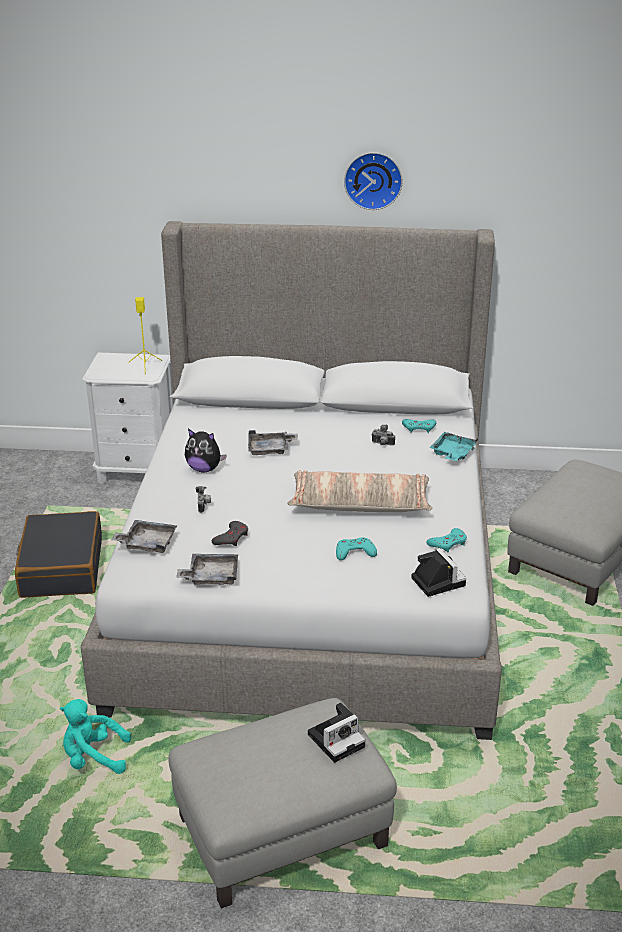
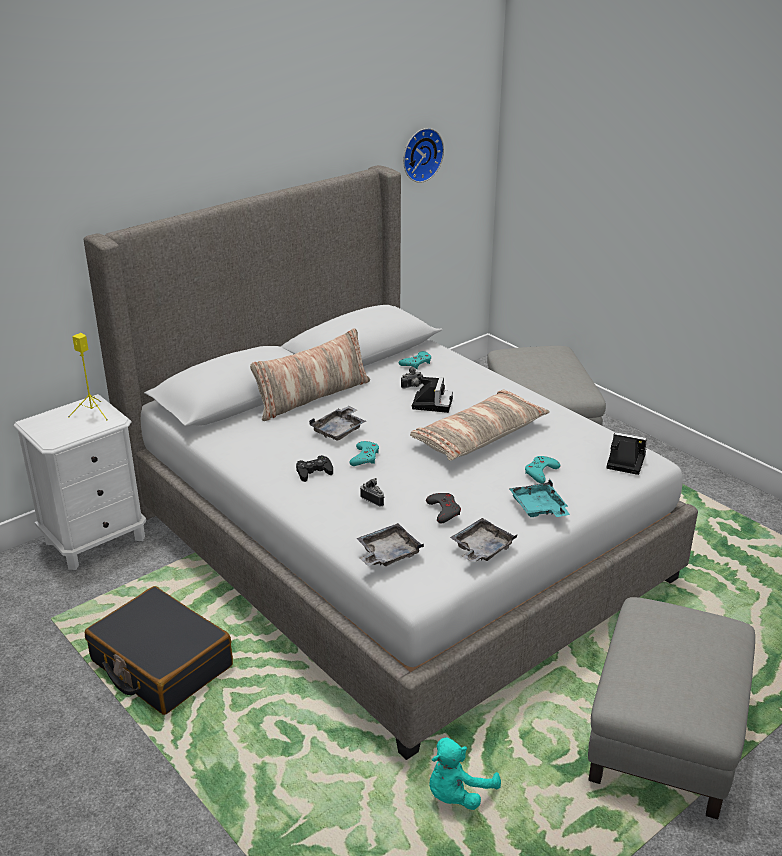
camera: 45 degrees left, 0 degrees up
plush toy [185,429,227,473] -> black game controller [296,455,333,482]
camera [308,703,366,763] -> camera moved to [412,377,453,413]
wall clock [344,152,403,210] -> wall clock moved to [403,128,444,183]
turquoise game controller [427,528,467,552] -> turquoise game controller moved to [349,441,379,466]
turquoise tray [429,432,478,461] -> turquoise tray moved to [509,479,570,517]
none -> pillow [250,328,370,421]

